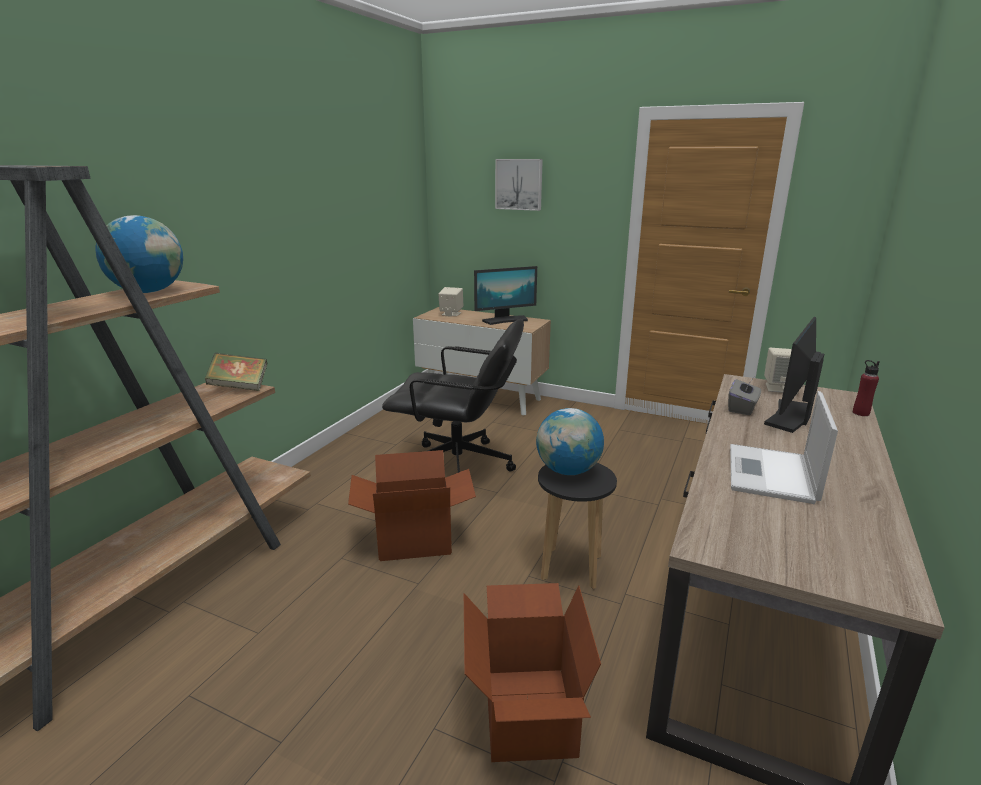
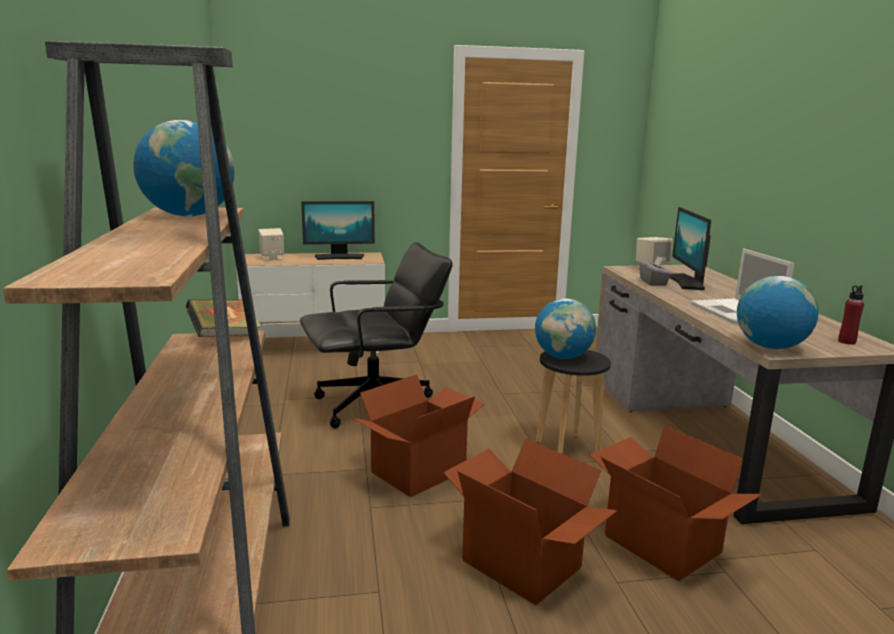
camera: 35 degrees left, 5 degrees down
monitor [474,266,537,325] -> monitor turned 45 degrees clockwise [301,201,375,260]
picture [495,159,543,211] -> none
red bottle [853,360,880,416] -> red bottle moved to [838,285,864,345]
none -> cardboard box [443,439,617,605]
none -> globe [737,276,819,349]

